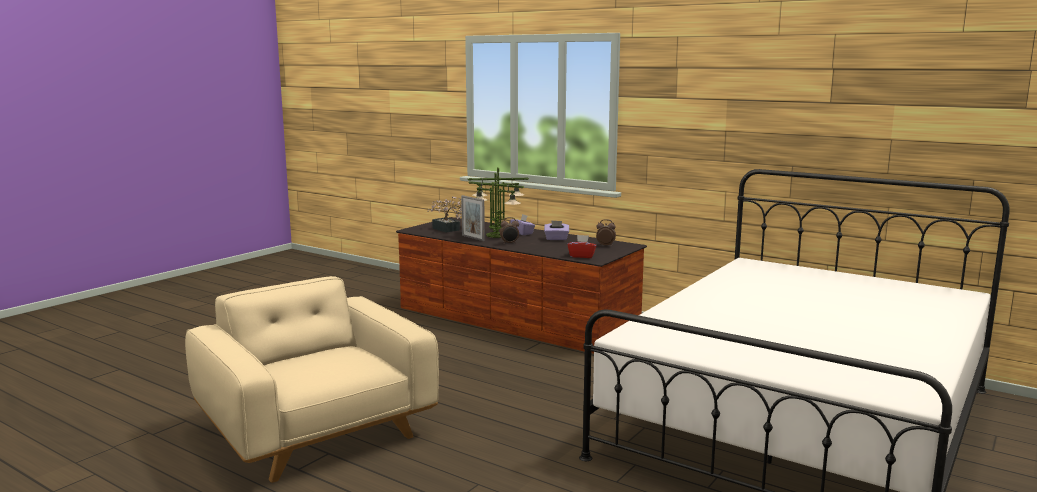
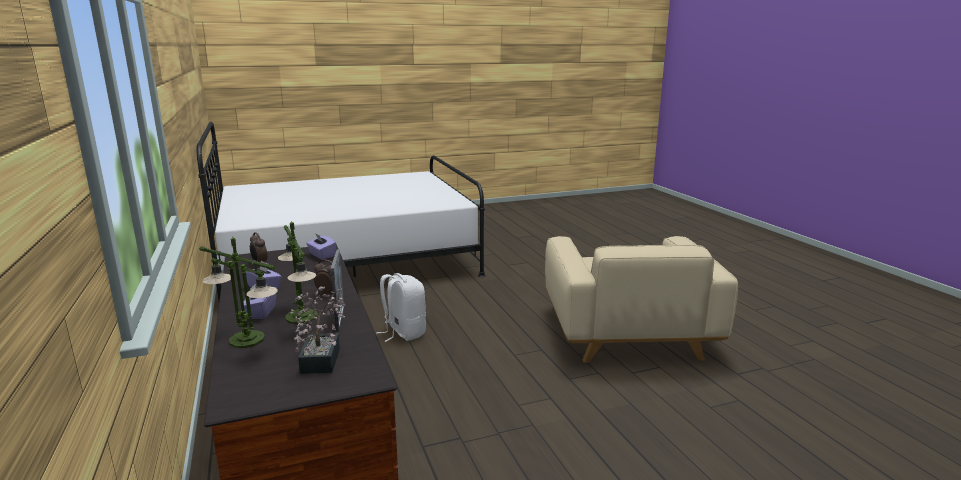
camera: 145 degrees left, 5 degrees up
red tissue box [567,235,597,258] -> purple tissue box [306,233,336,259]
none -> white backpack [376,273,426,342]

